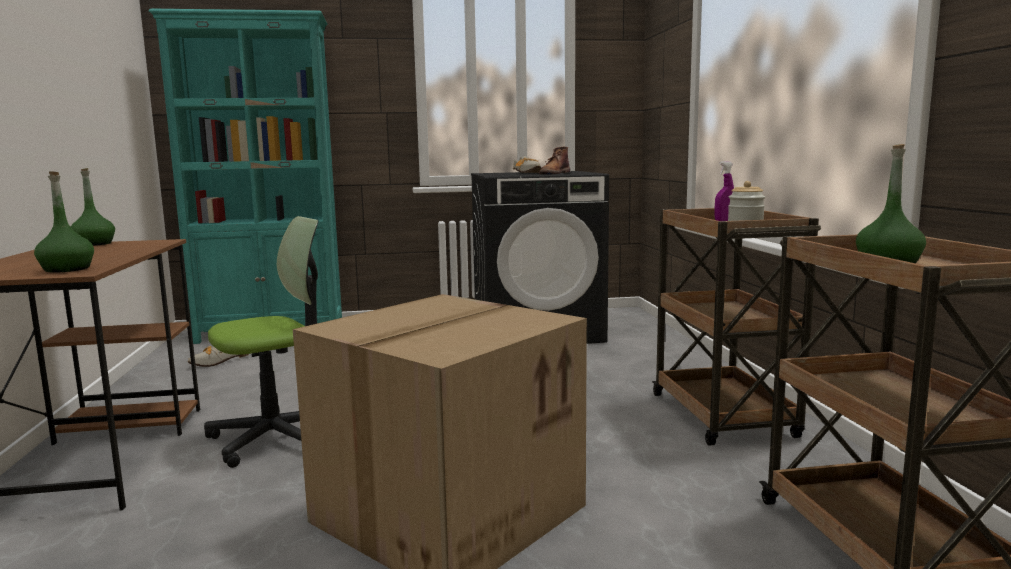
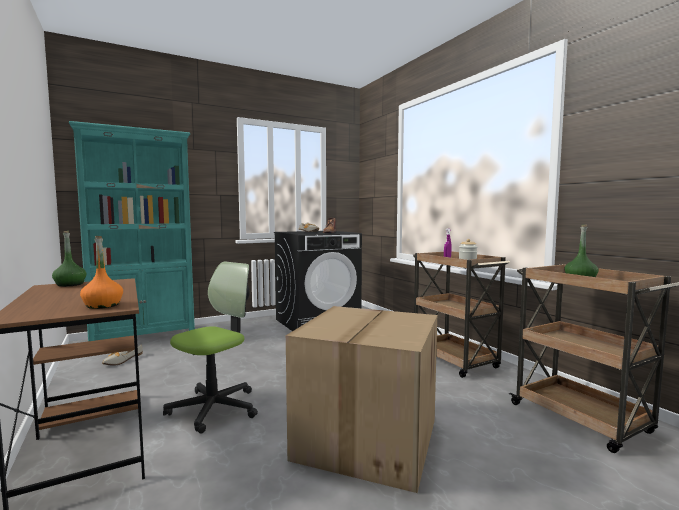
camera: 20 degrees left, 5 degrees down
green bottle [34,171,94,273] -> orange bottle [80,236,123,309]

